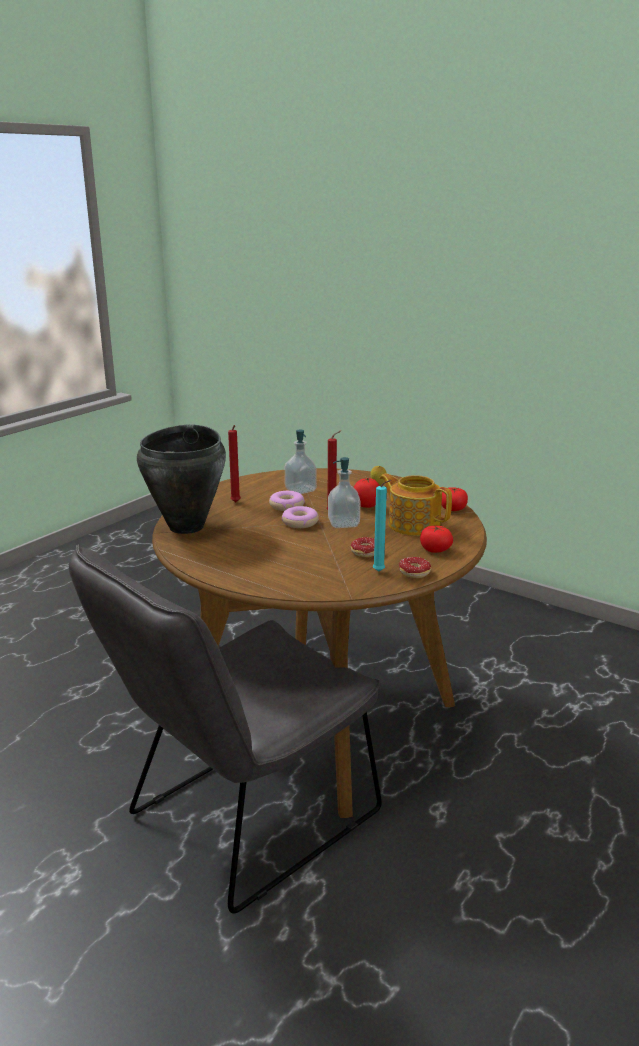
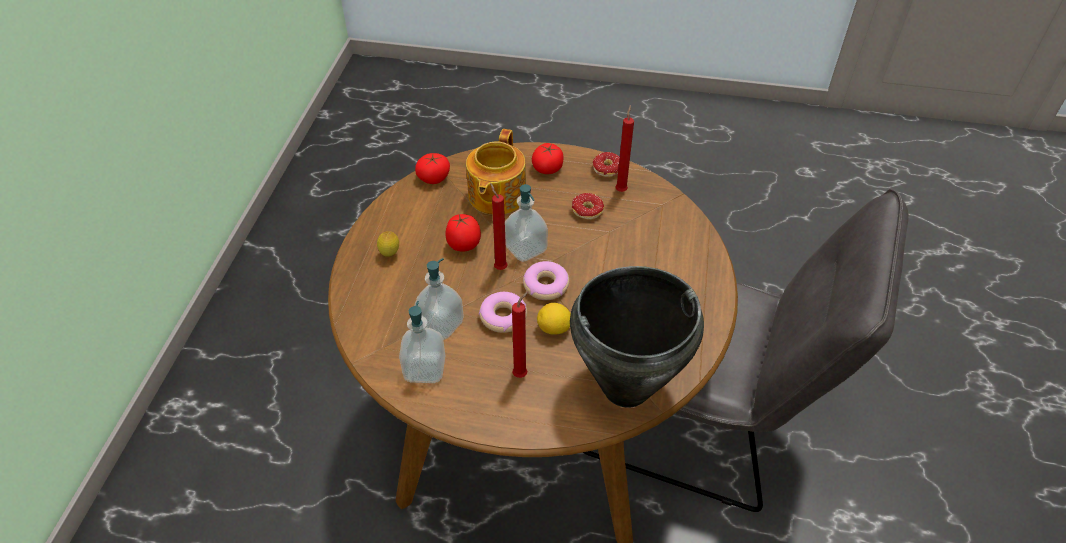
camera: 115 degrees left, 25 degrees up
turquoise candle [373,480,391,572] -> red candle [615,105,634,192]
none -> soap dispenser [399,301,445,383]
none -> lemon [537,303,571,335]

